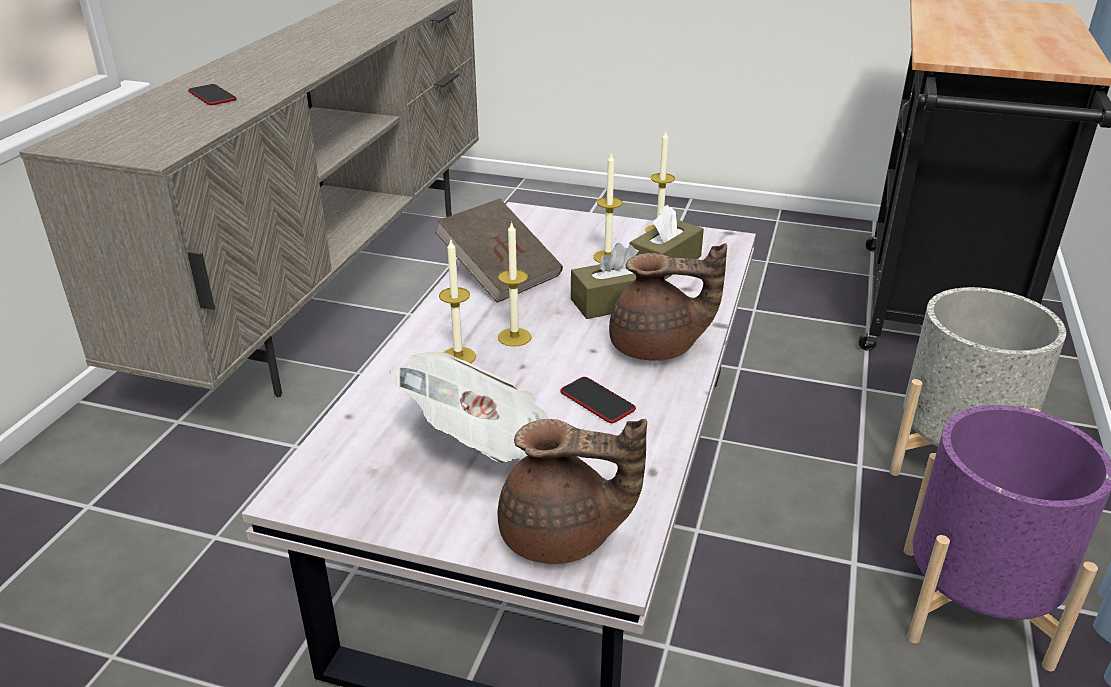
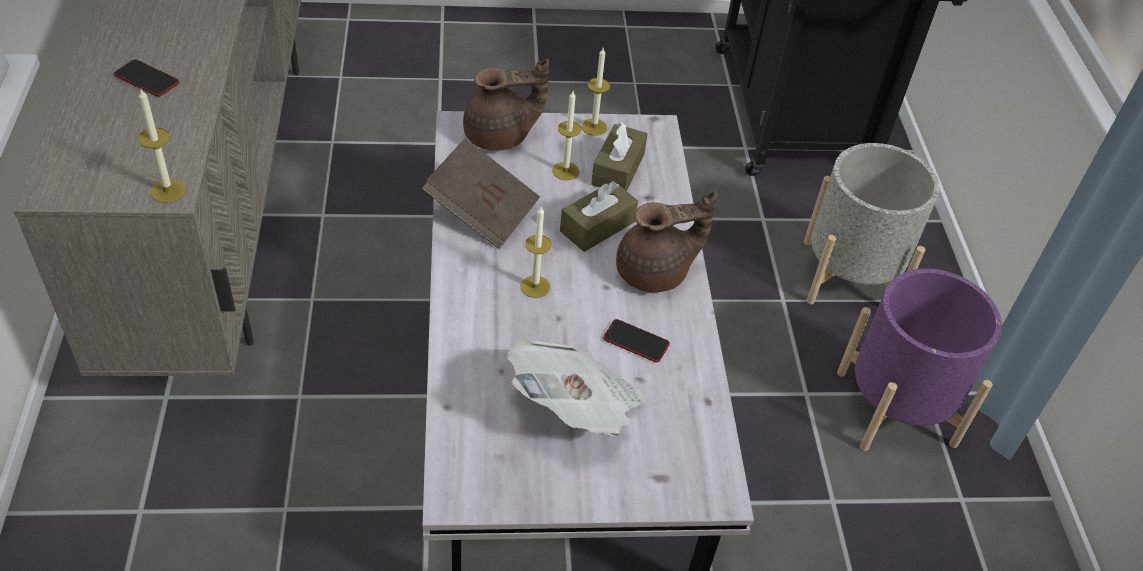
camera: 25 degrees left, 15 degrees up
candle [439,238,476,364] -> candle moved to [138,89,186,203]
brown teapot [498,419,647,564] -> brown teapot moved to [463,59,549,150]

